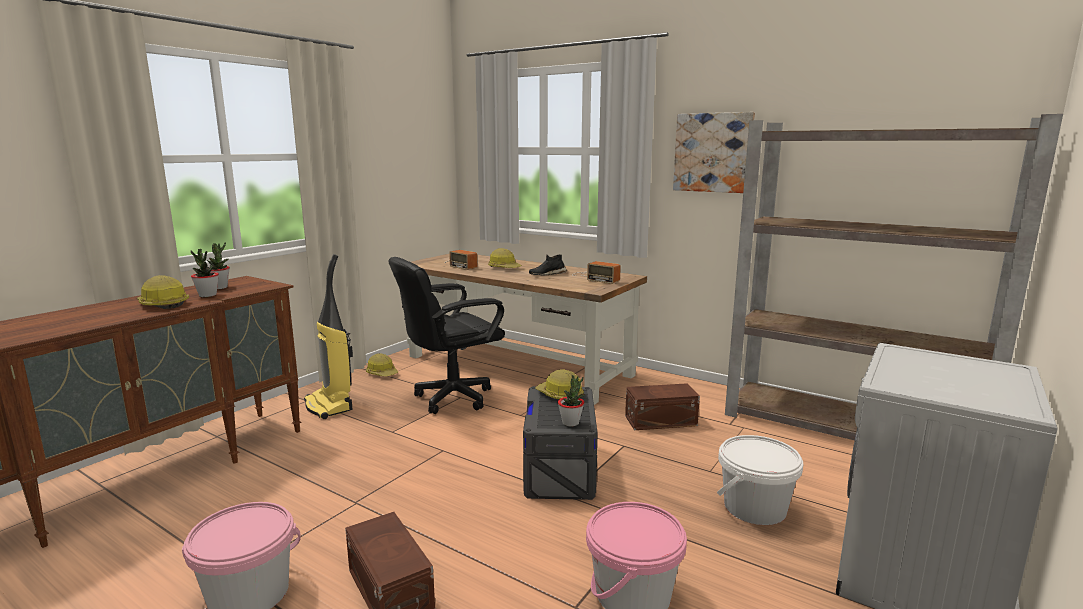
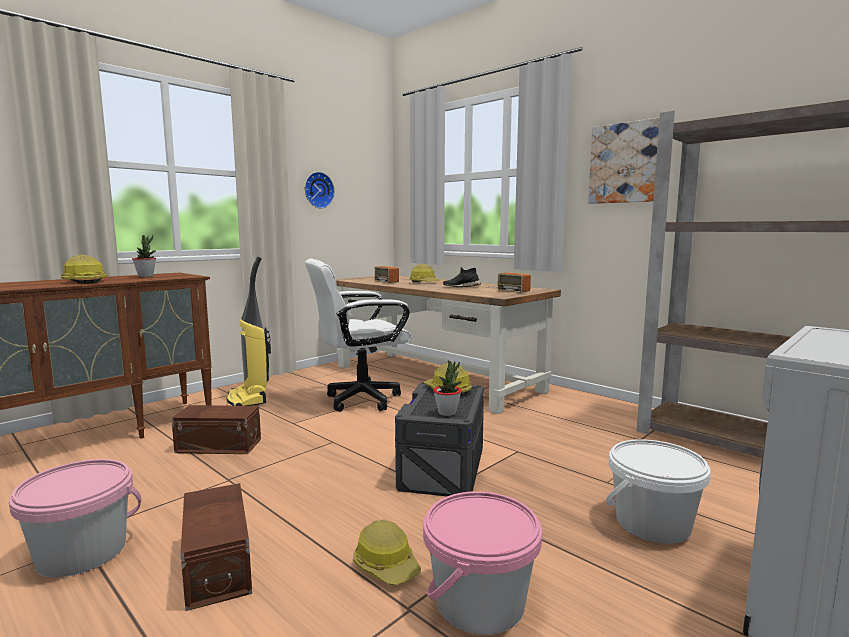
camera: 10 degrees right, 5 degrees down
potted plant [191,249,219,297] -> none
hard hat [366,353,399,376] -> hard hat moved to [353,520,421,585]
black office chair [388,257,505,414] -> white office chair [305,259,411,412]
brown storage box [625,383,700,430] -> brown storage box moved to [171,405,261,454]
none -> wall clock [305,172,335,208]

